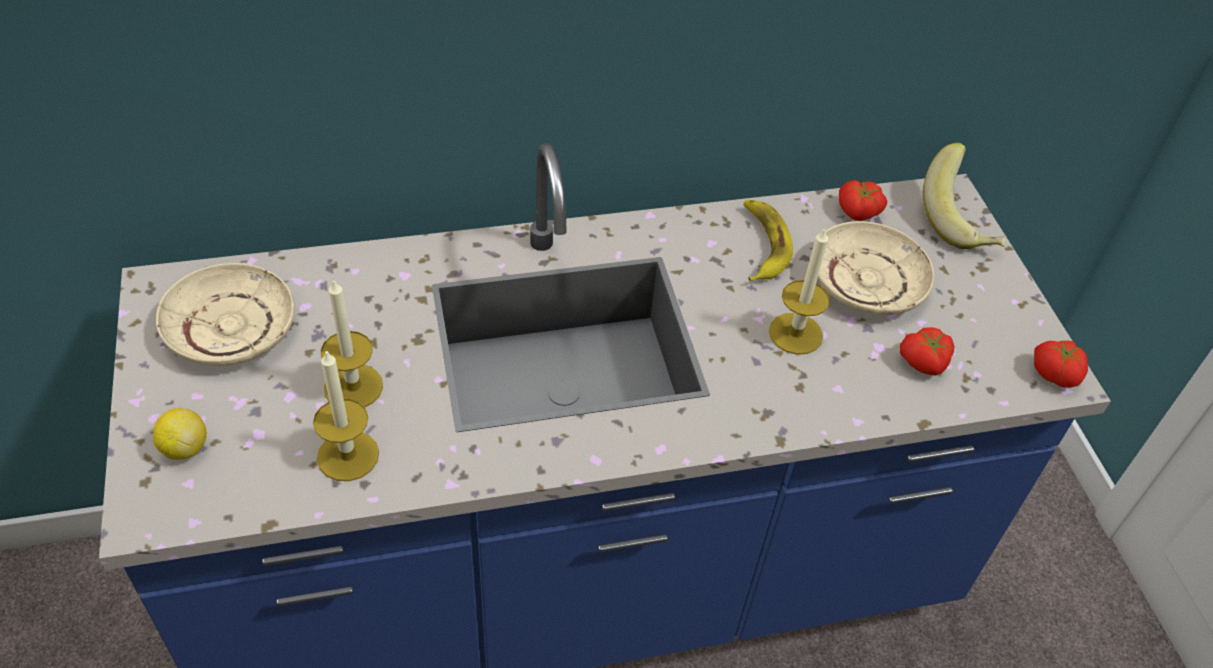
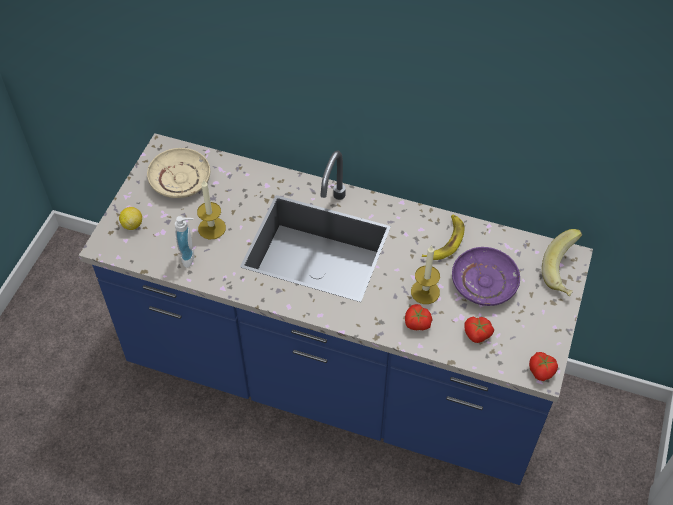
camera: 35 degrees right, 5 degrees up
candle [313,349,379,481] -> soap dispenser [175,216,194,268]
beige plate [817,221,934,315] -> purple plate [452,247,520,306]
tomato [839,180,887,221] -> tomato moved to [405,304,432,330]

